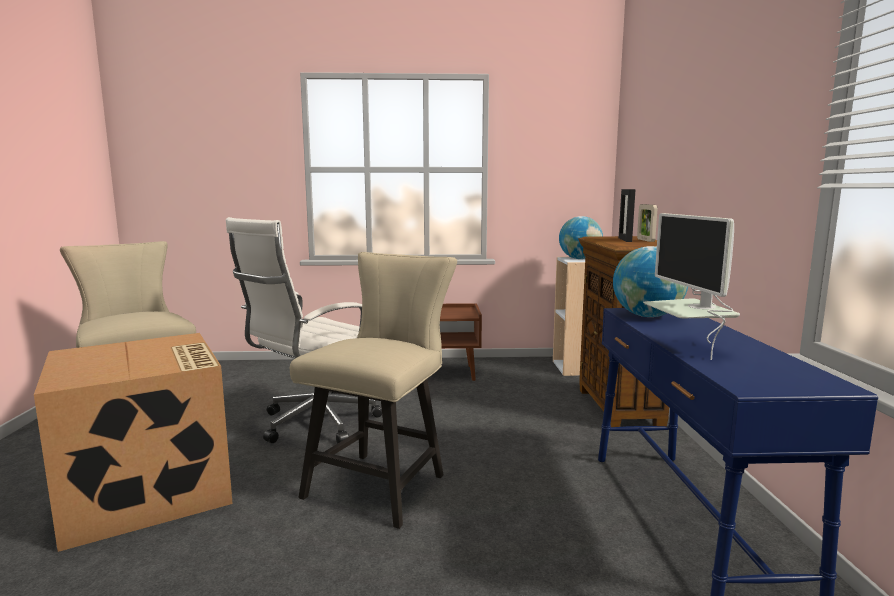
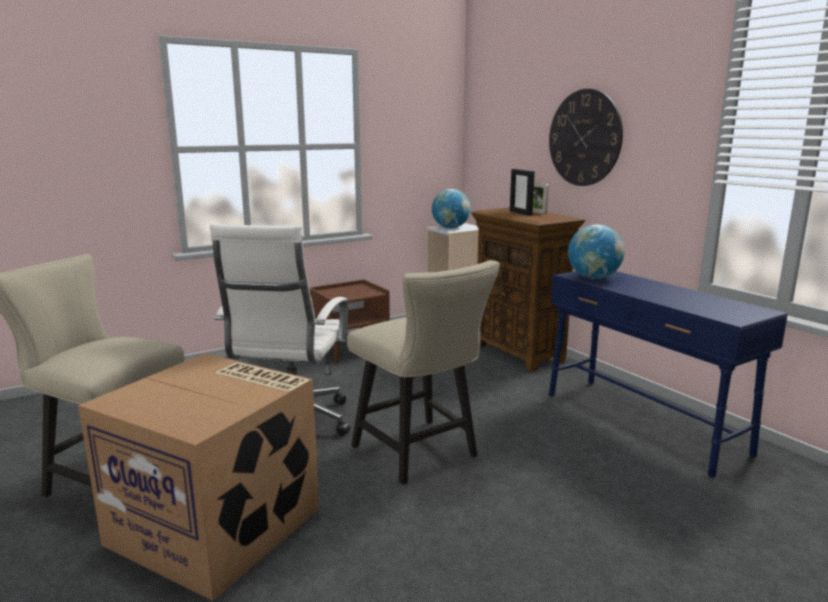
camera: 30 degrees left, 5 degrees up
beige chair [290,252,457,529] -> beige chair turned 150 degrees clockwise [347,260,500,484]
monitor [643,213,740,360] -> none
none -> wall clock [549,89,623,186]

